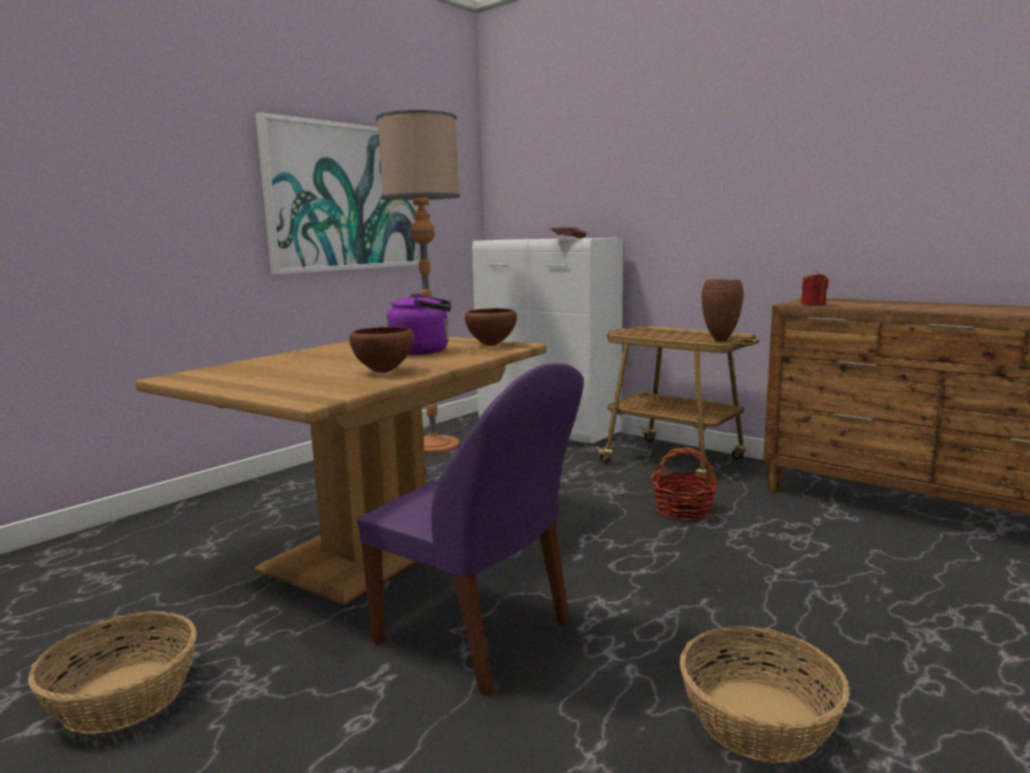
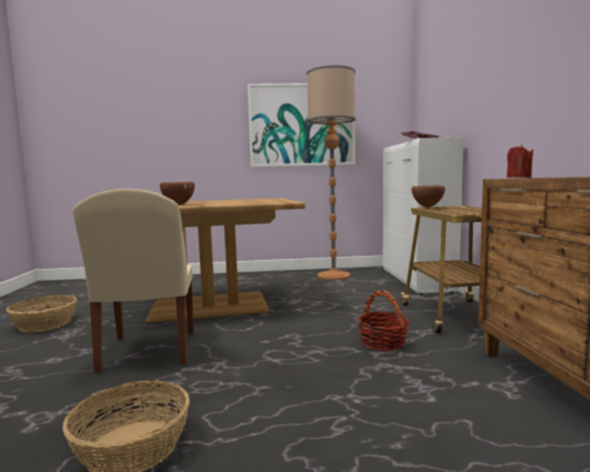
camera: 45 degrees right, 5 degrees down
purple chair [357,363,584,696] -> beige chair [73,189,194,373]
purple kettle [387,293,451,355] -> none
brown bowl [465,308,517,346] -> brown bowl moved to [412,186,445,207]
brown vase [701,279,744,342] -> none

